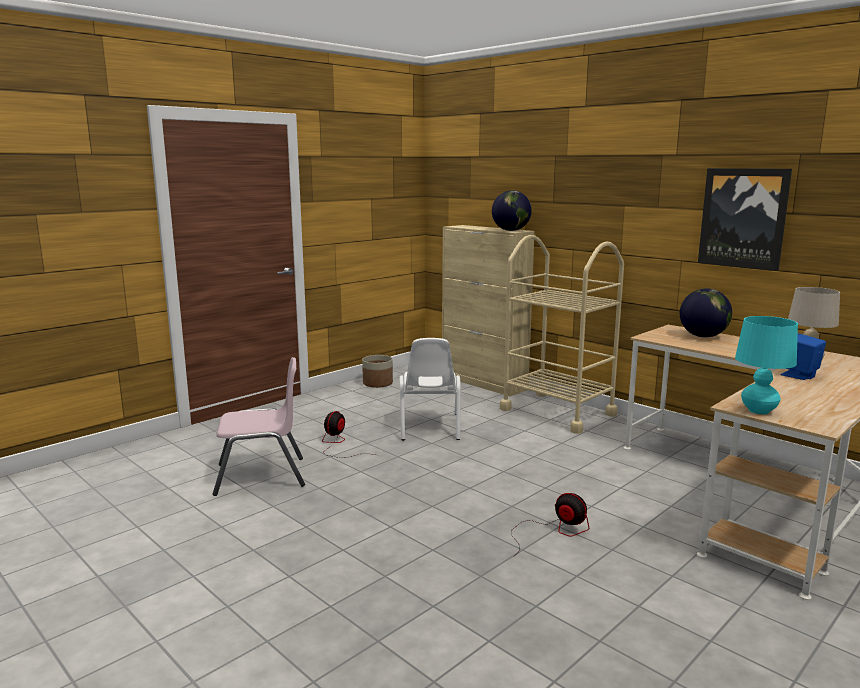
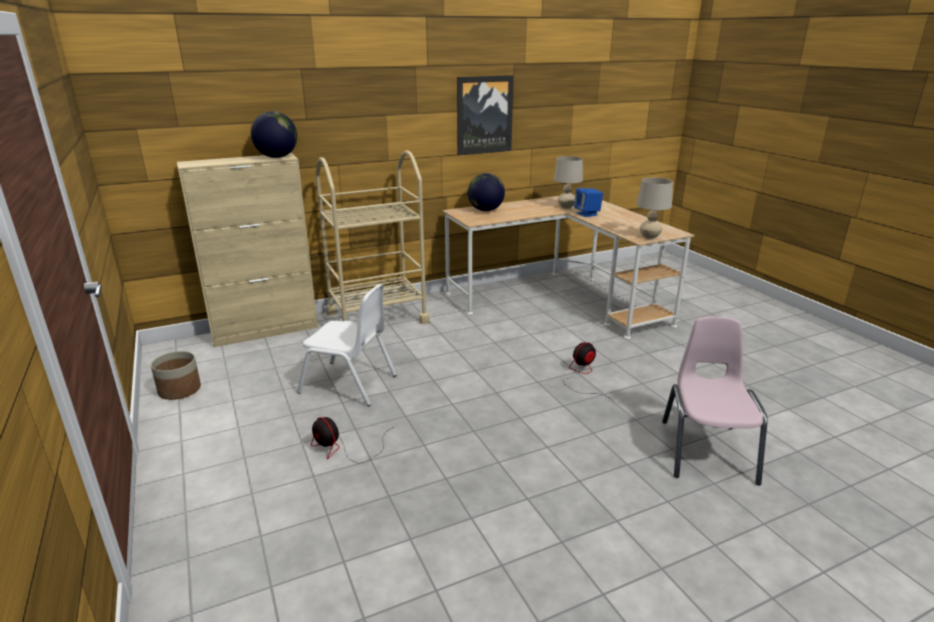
camera: 70 degrees left, 10 degrees up
pink chair [213,357,305,496] -> pink chair moved to [662,317,768,485]
turquoise table lamp [735,316,798,414] -> beige table lamp [636,178,673,239]

